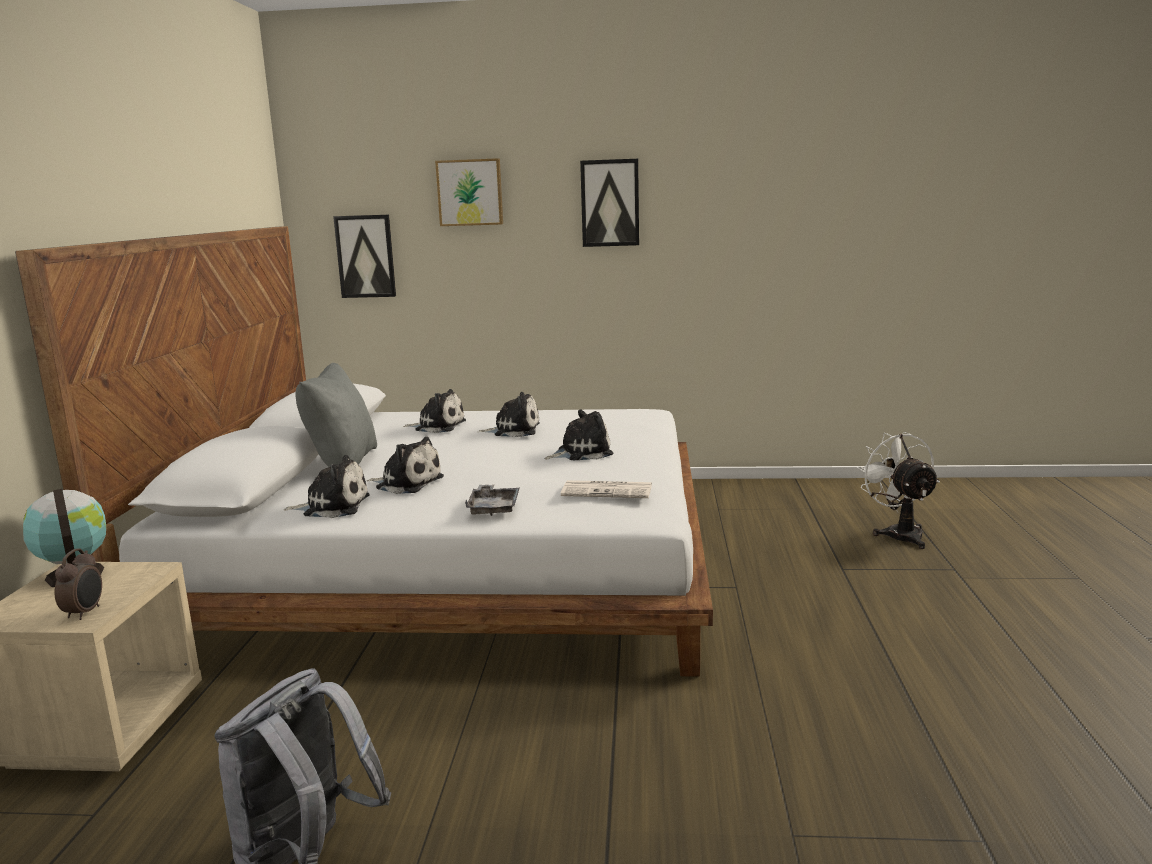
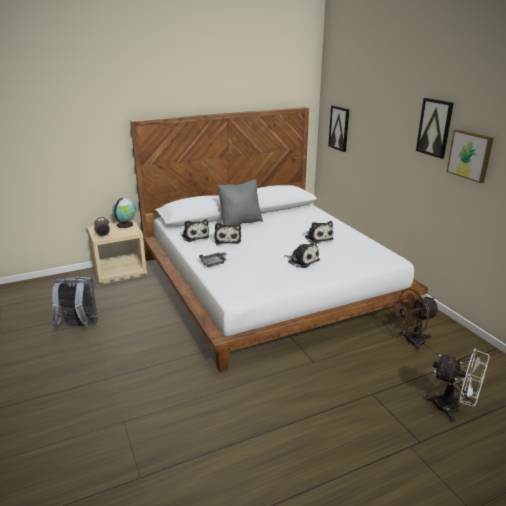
camera: 60 degrees right, 10 degrees up
plush toy [403,389,466,433] -> none
picture [435,158,503,226] -> picture moved to [447,129,494,183]
newspaper [561,480,652,498] -> none
white fan [857,432,940,549] -> white fan turned 75 degrees clockwise [425,348,490,423]
none -> brown fan [391,289,440,352]

